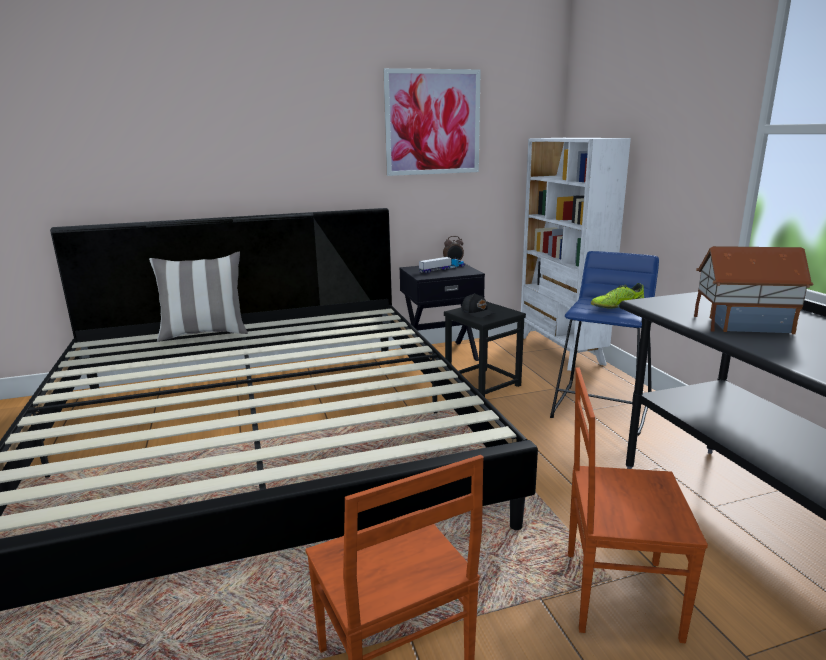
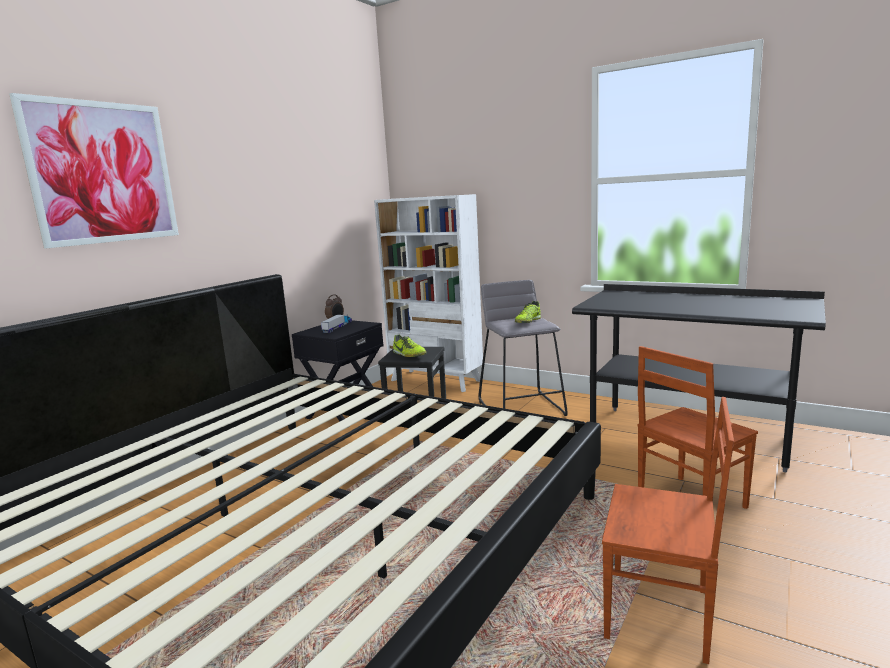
camera: 40 degrees left, 5 degrees down
pillow [149,252,248,342] -> none
picture [384,68,481,176] -> picture moved to [9,93,179,249]
black cap [462,293,496,318] -> shoe [393,335,427,357]
blue stool [550,251,659,436] -> grey stool [479,280,568,416]
toy house [694,246,814,334] -> none

